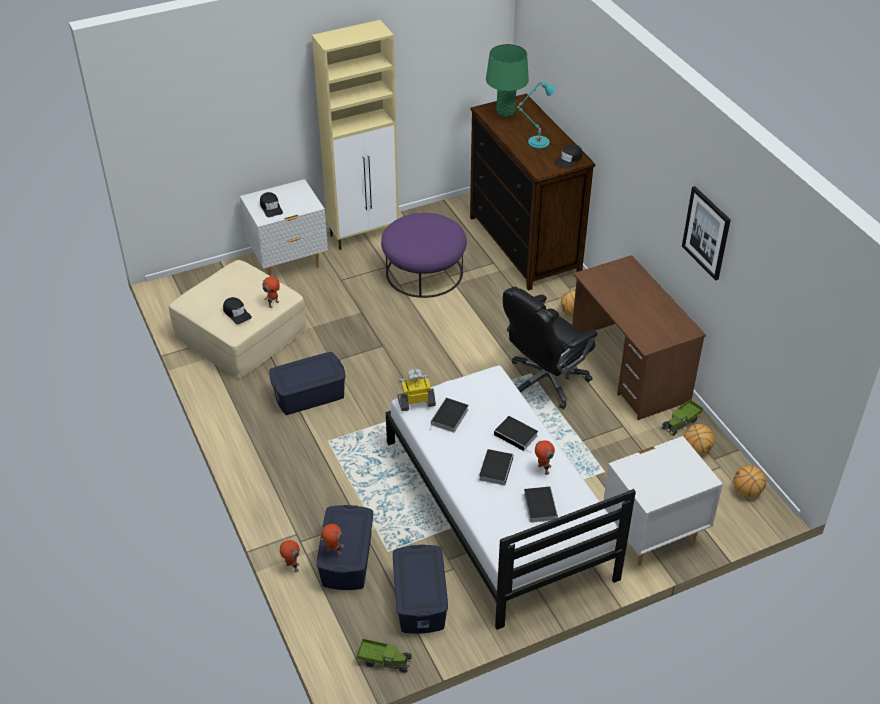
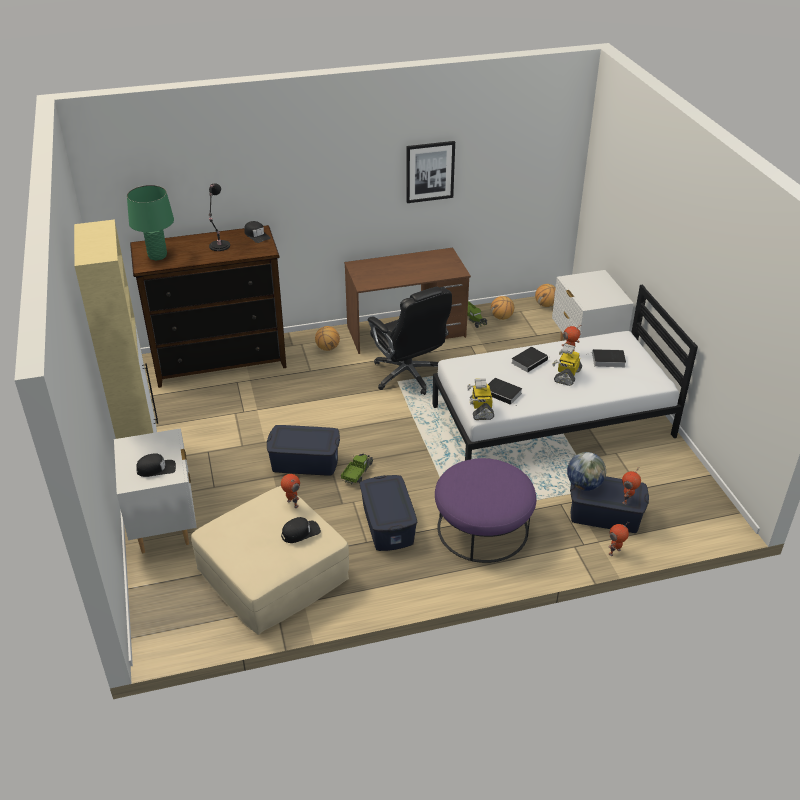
camera: 80 degrees left, 5 degrees down
toy truck [357,639,412,673] -> toy truck moved to [341,454,373,484]
purple ottoman [381,213,467,298] -> purple ottoman moved to [435,458,536,563]
blue storage box [393,544,448,634] -> blue storage box moved to [267,425,340,476]
book [479,449,513,486] -> toy robot [553,344,582,386]
turquoise table lamp [517,82,556,148] -> black table lamp [209,183,230,251]
none -> globe [567,452,606,491]

